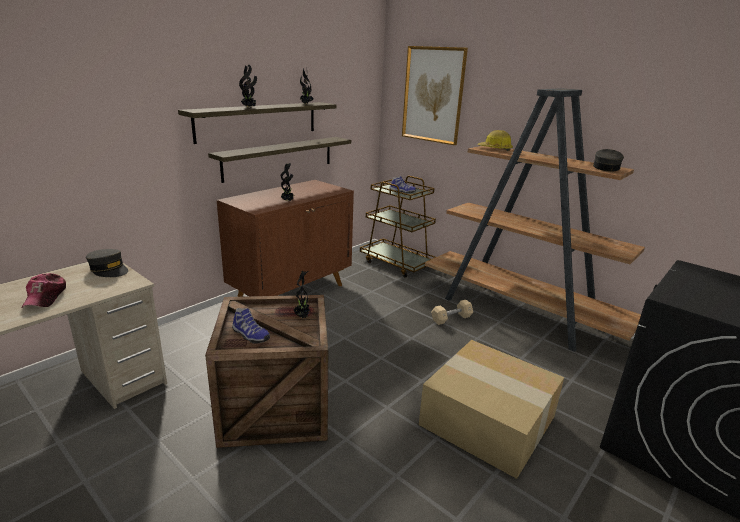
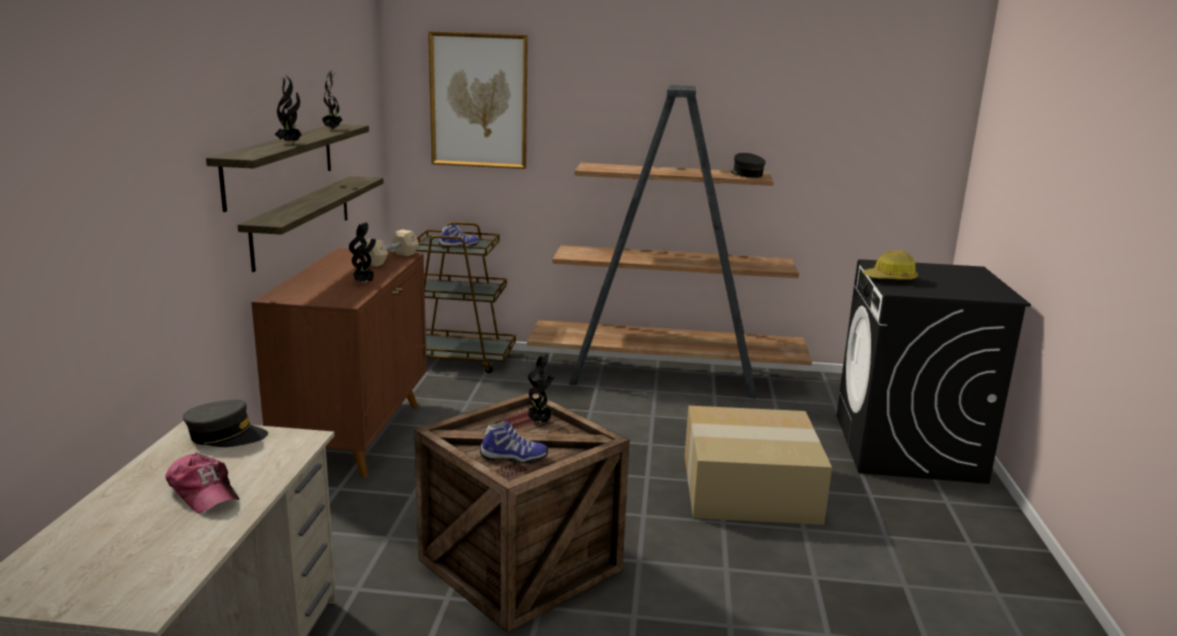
camera: 35 degrees left, 5 degrees down
beige dumbbell [431,300,473,325] -> beige dumbbell moved to [364,230,419,267]
hard hat [478,130,513,151] -> hard hat moved to [862,250,918,280]

